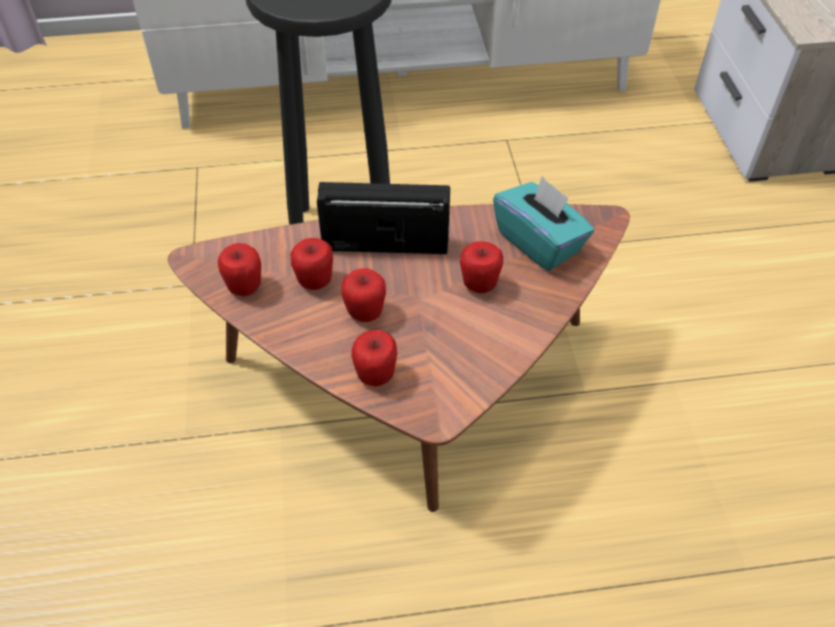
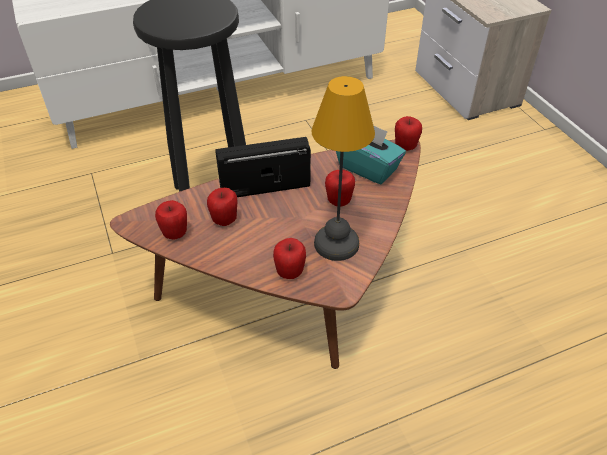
camera: 15 degrees left, 5 degrees down
apple [342,268,386,322] -> apple moved to [395,116,422,151]
none -> table lamp [311,76,375,261]

